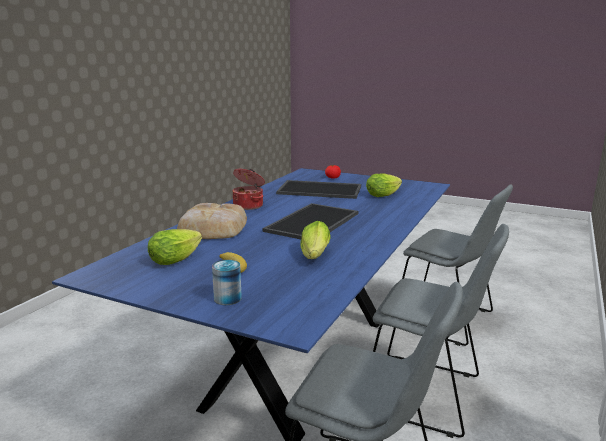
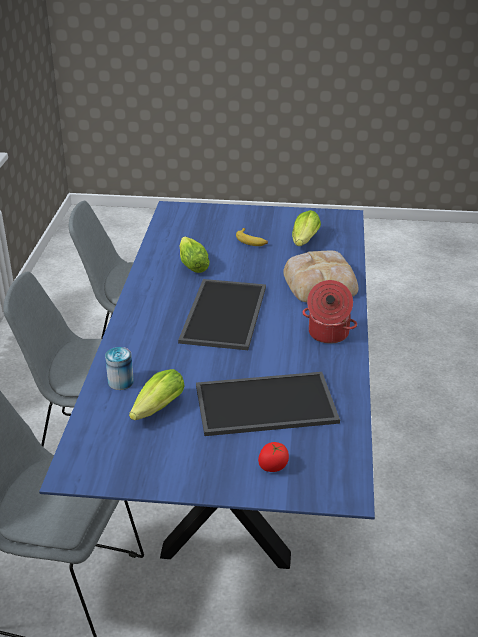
camera: 160 degrees right, 15 degrees up
can [212,260,242,305] -> can moved to [105,347,134,390]

